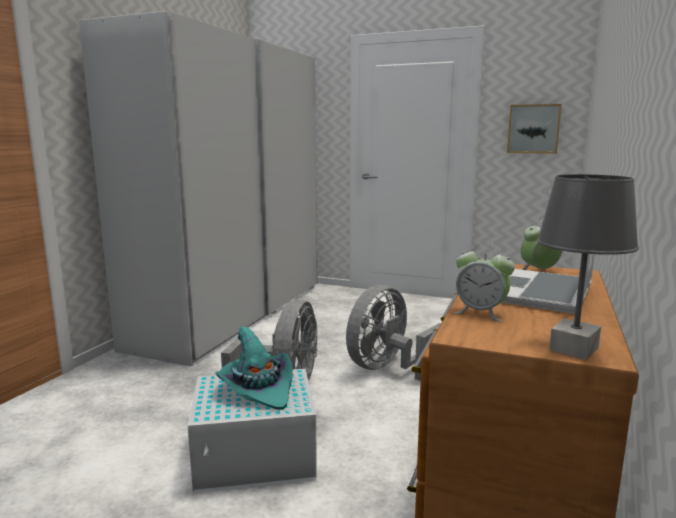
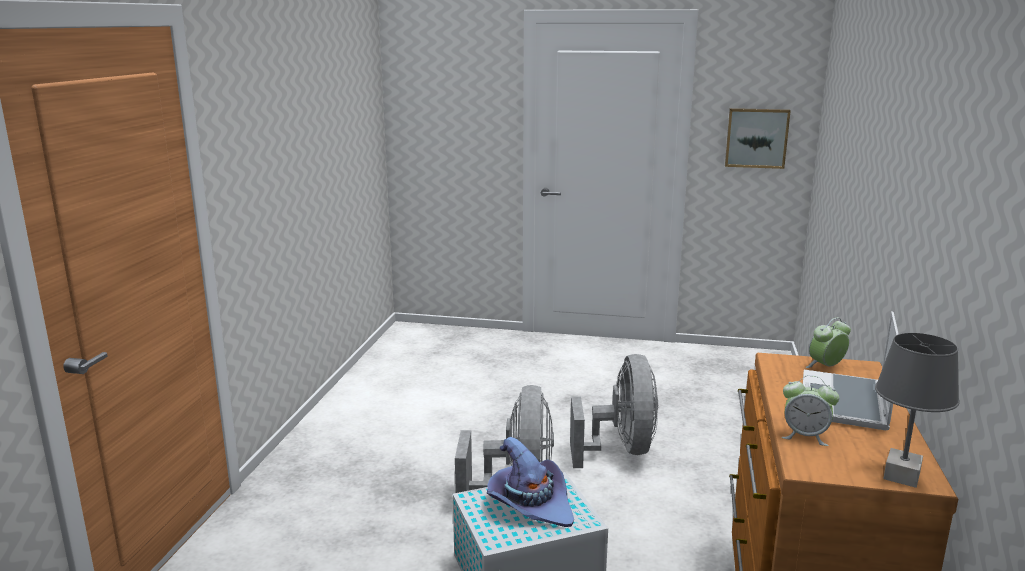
camera: 10 degrees left, 5 degrees up
white wardrobe [79,11,317,366] -> none
turquoise hat [215,327,292,410] -> purple hat [487,437,574,527]
grey fan [346,285,441,381] -> grey fan turned 150 degrees clockwise [570,354,658,468]

